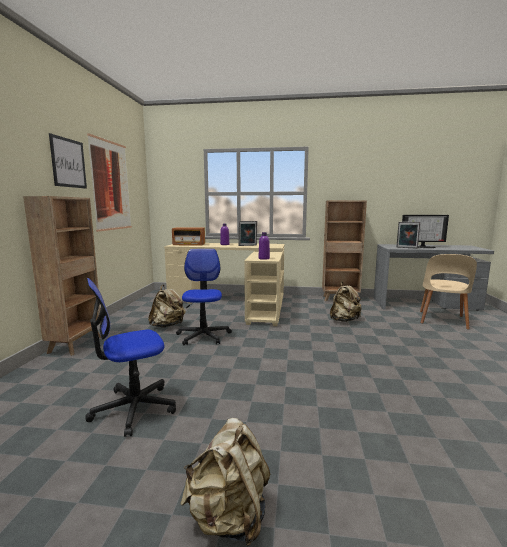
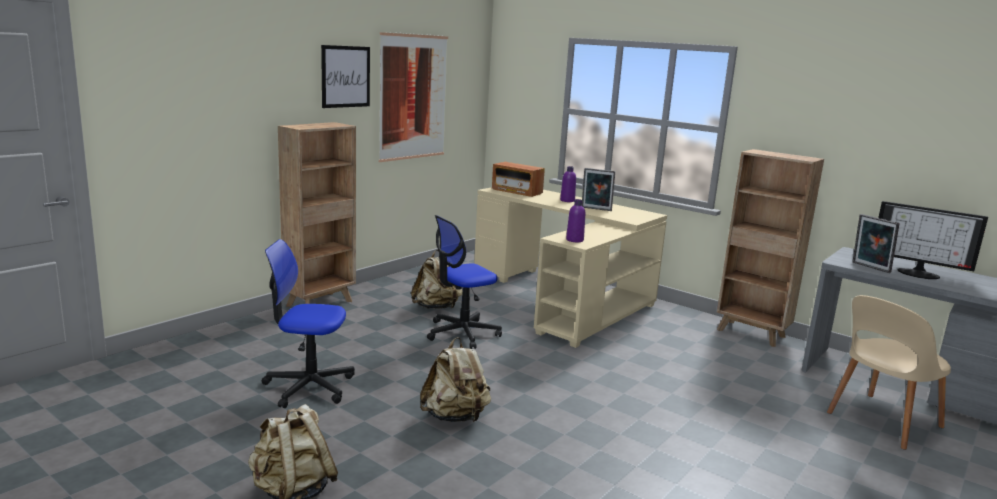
camera: 30 degrees right, 5 degrees up
office chair [176,249,232,345] -> office chair turned 150 degrees counterclockwise [427,215,502,349]
beige backpack [330,281,362,322] -> beige backpack moved to [420,337,491,422]

